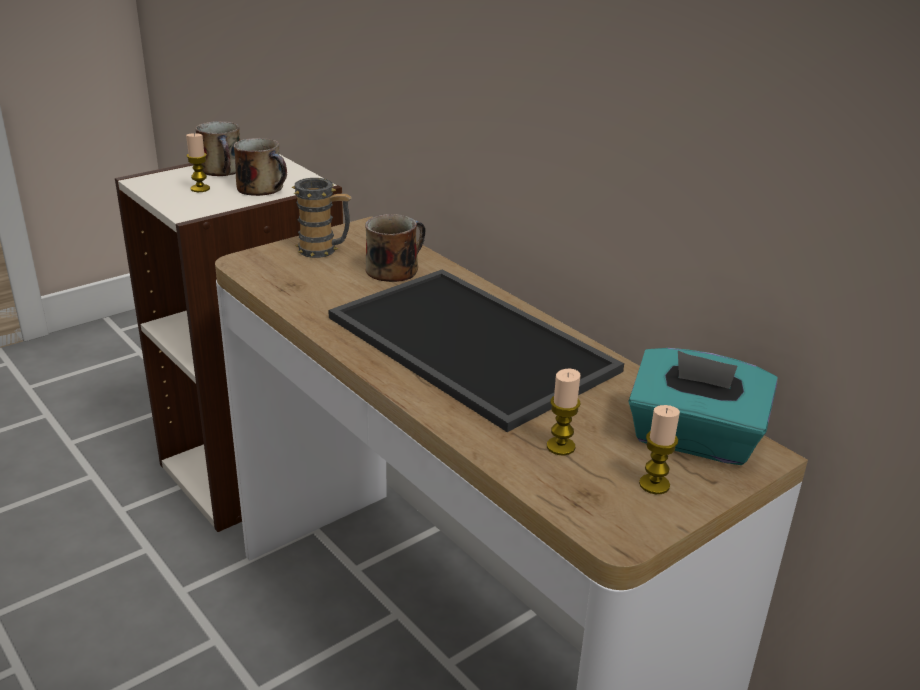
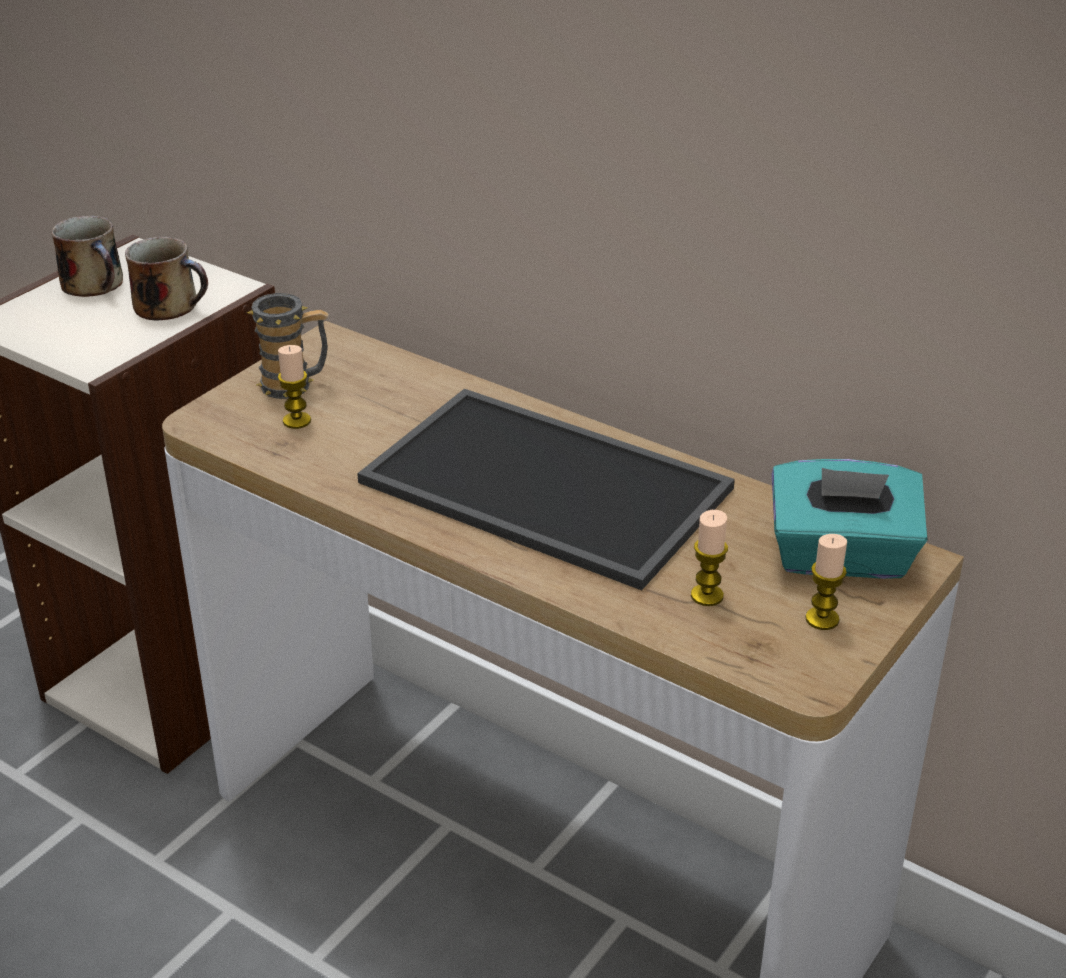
camera: 15 degrees left, 5 degrees up
candle [186,133,210,192] -> candle moved to [278,345,311,429]
mug [365,214,426,282] -> none

